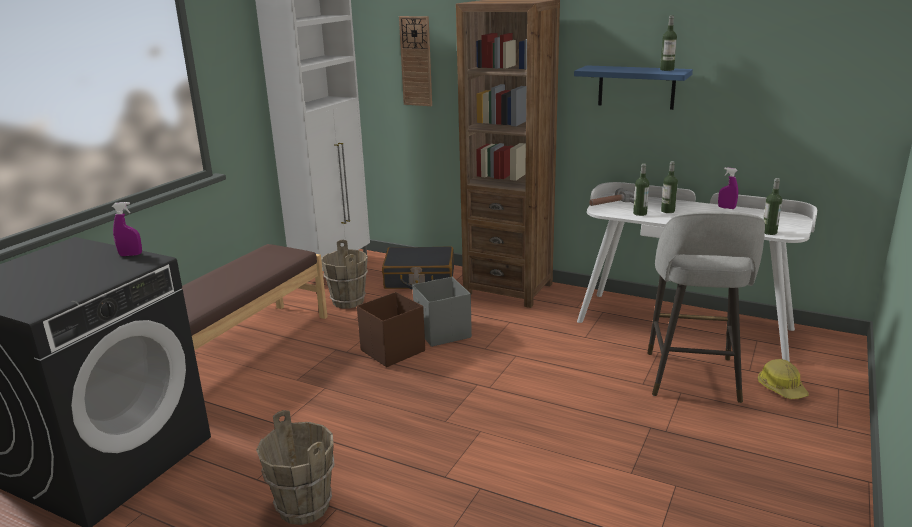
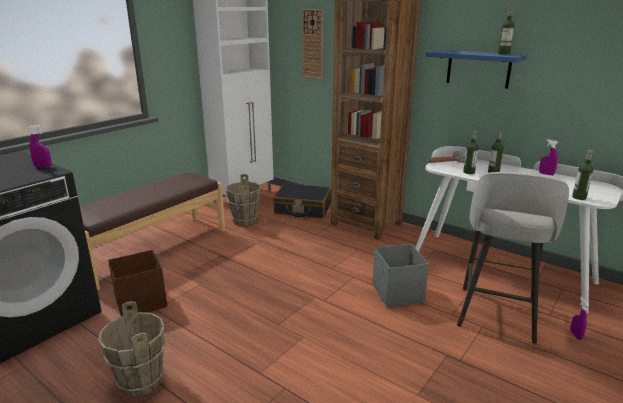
camera: 10 degrees right, 0 degrees up
brown storage box [357,292,425,367] -> brown storage box moved to [108,250,167,316]
grey storage box [412,277,472,347] -> grey storage box moved to [372,243,429,307]
hard hat [758,359,809,399] -> purple spray bottle [570,297,589,340]

